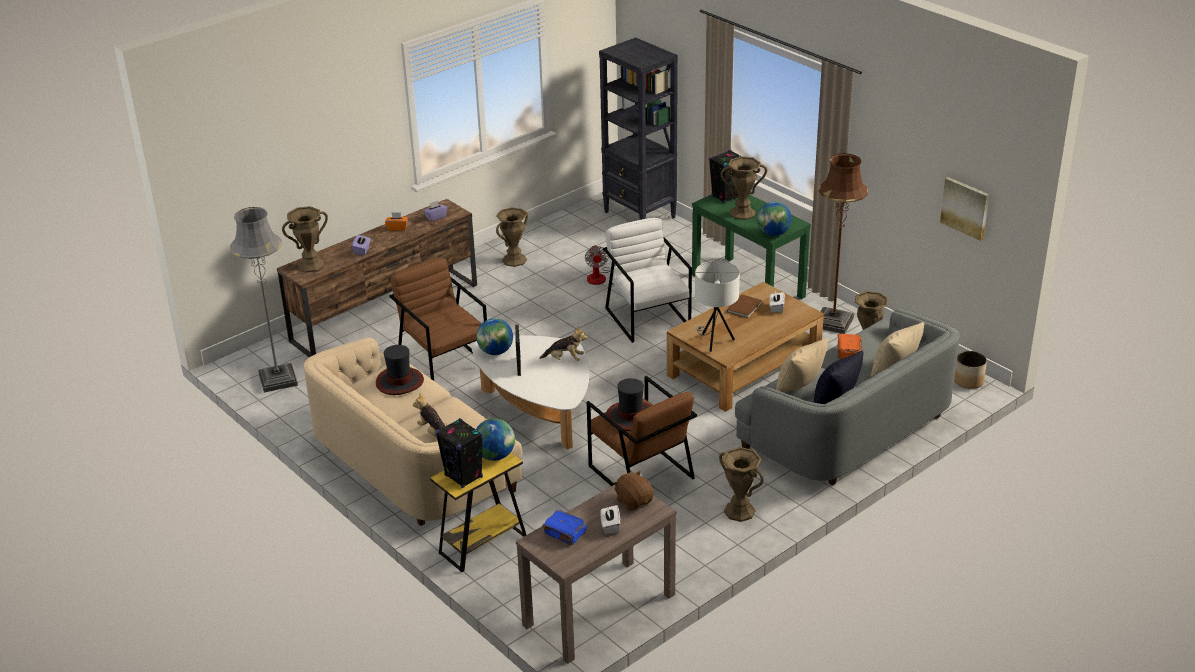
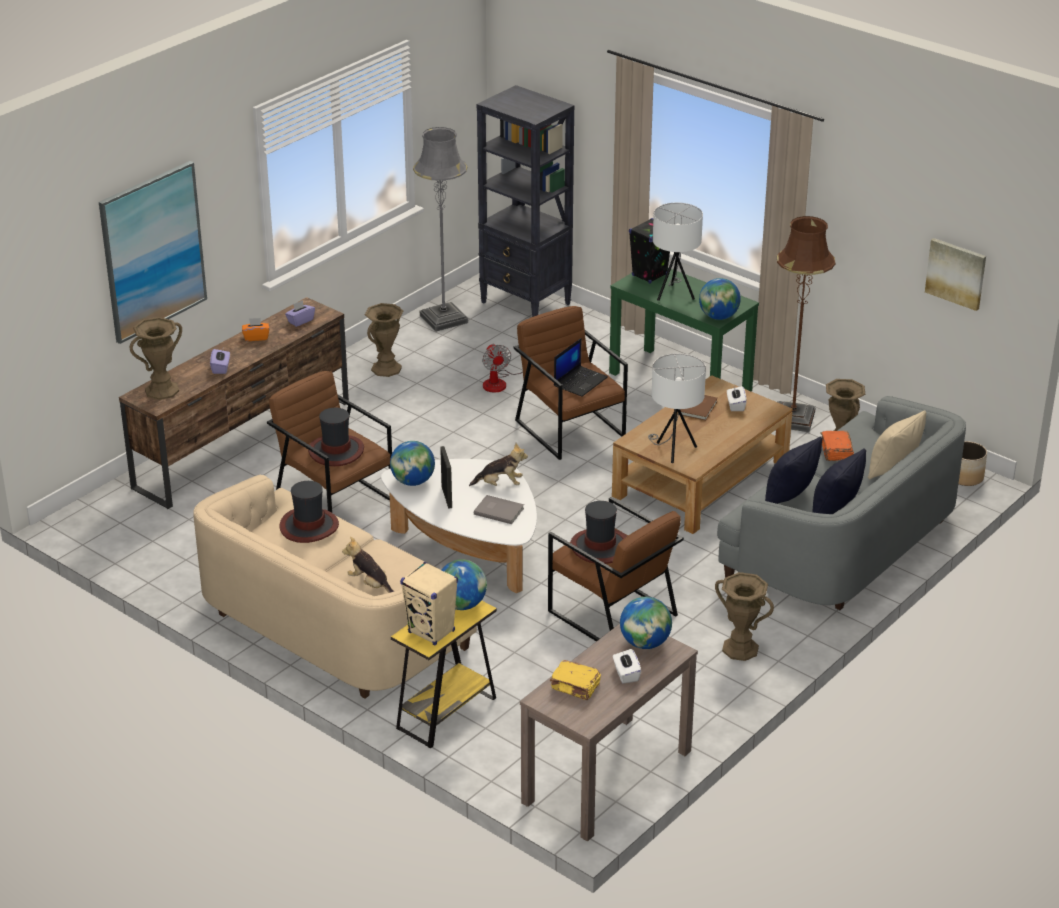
camera: 10 degrees left, 0 degrees up
grey floor lamp [230,207,298,393] -> grey floor lamp moved to [413,127,468,332]
black speaker [435,418,483,488] -> beige speaker [400,562,458,646]
blue book [542,510,587,546] -> yellow book [550,660,601,700]
white armchair [603,218,692,343] -> brown armchair [514,306,628,460]
brown plush toy [614,471,654,511] -> globe [620,597,672,649]
brown vase [721,156,767,220] -> white table lamp [653,203,703,301]
beige pillow [776,338,828,392] -> black pillow [765,436,822,504]
none -> picture [99,161,207,344]
none -> hat [308,408,364,466]
none -> grey book [474,495,524,524]
none -> laptop [554,338,608,397]

